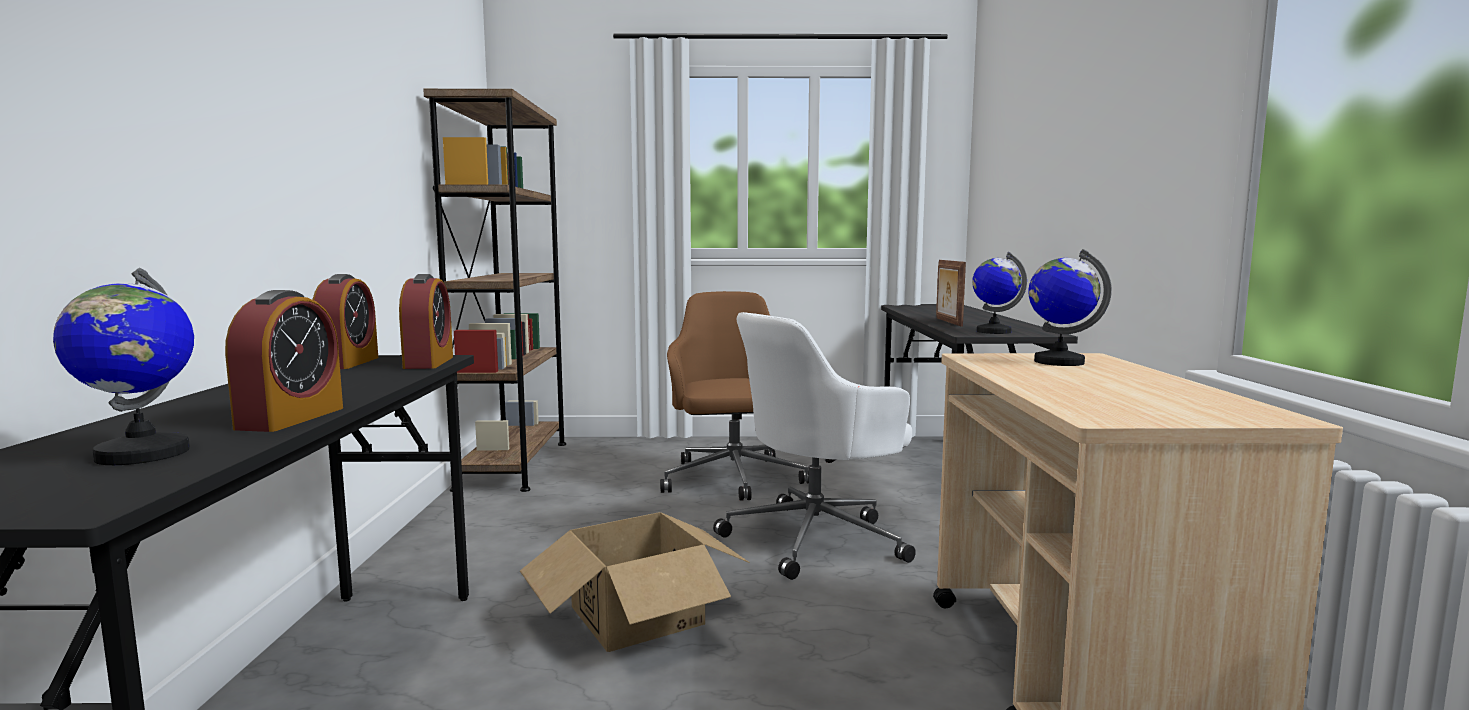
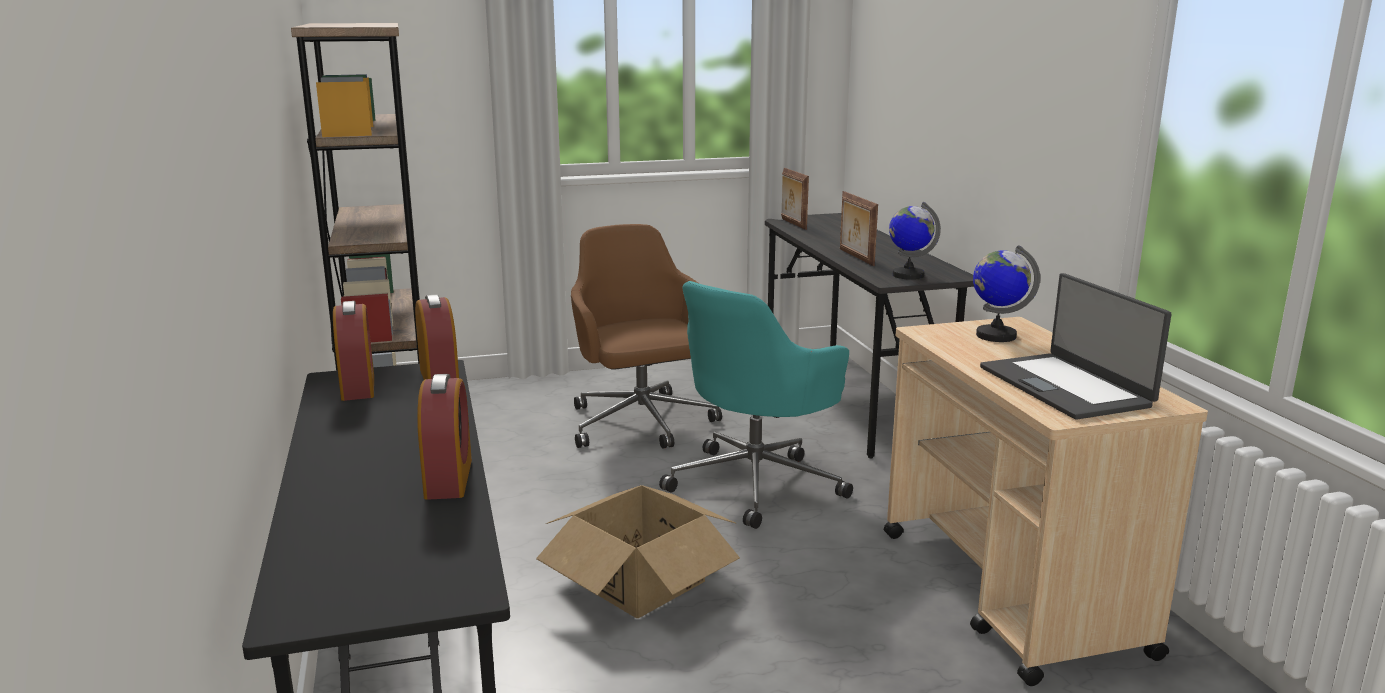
camera: 15 degrees left, 10 degrees up
globe [53,268,194,465] -> none
white office chair [713,312,916,580] -> turquoise office chair [659,281,853,529]
none -> picture frame [781,168,809,230]
none -> laptop [980,273,1171,420]

